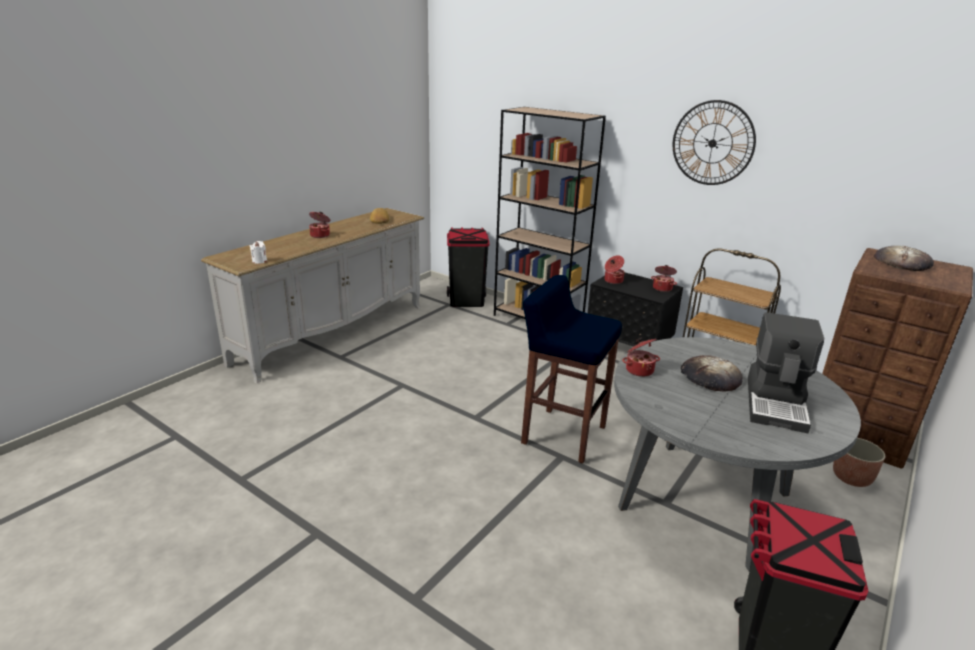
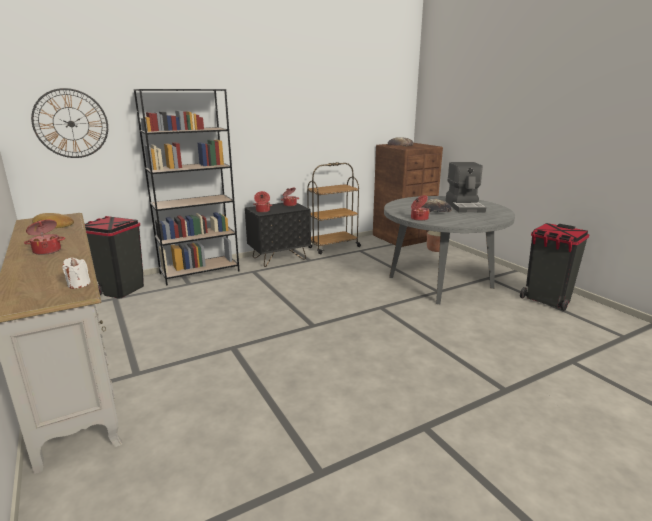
camera: 65 degrees left, 5 degrees down
blue stool [521,275,622,464] -> none
wall clock [673,100,756,185] -> wall clock moved to [31,88,108,158]
coffee machine [748,312,825,433] -> coffee machine turned 45 degrees clockwise [446,162,486,213]

